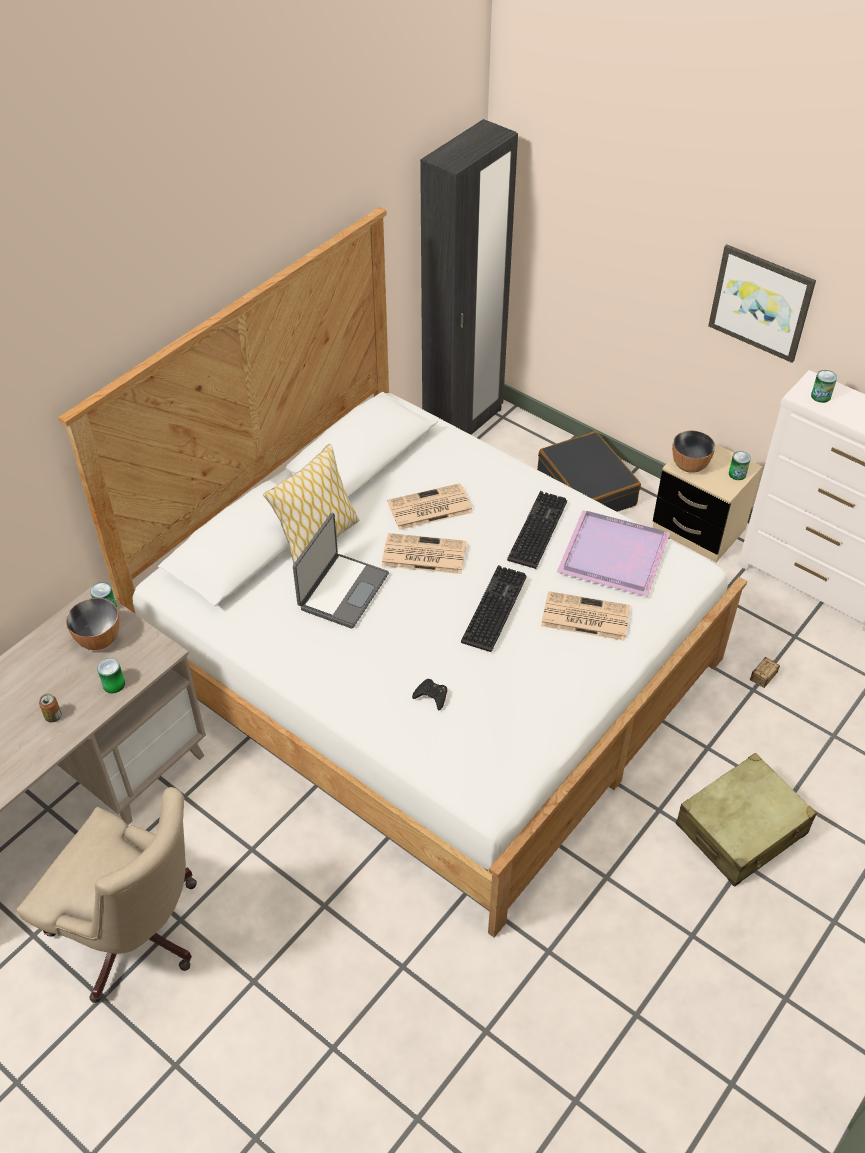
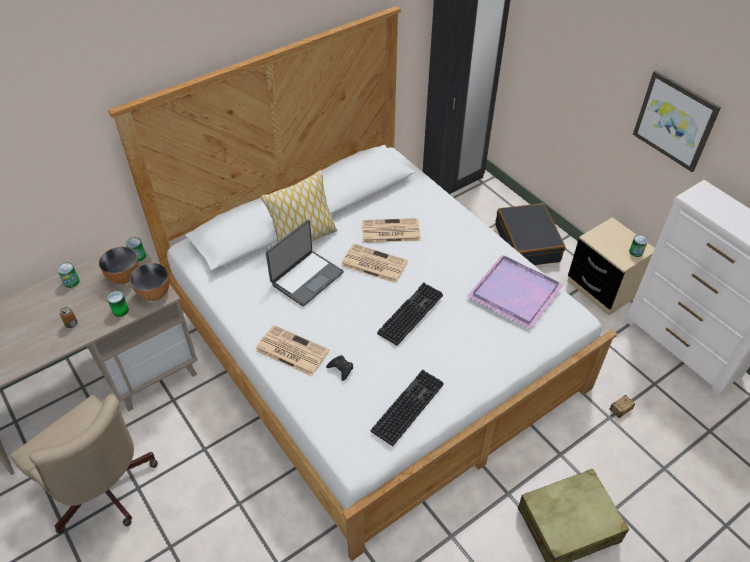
camera: 15 degrees right, 0 degrees up
keyboard [507,491,567,569] -> keyboard moved to [371,369,444,446]
newspaper [541,591,630,641] -> newspaper moved to [255,325,329,377]
bowl [672,431,715,473] -> bowl moved to [130,263,169,301]
can [811,370,837,403] -> can moved to [57,263,80,288]

